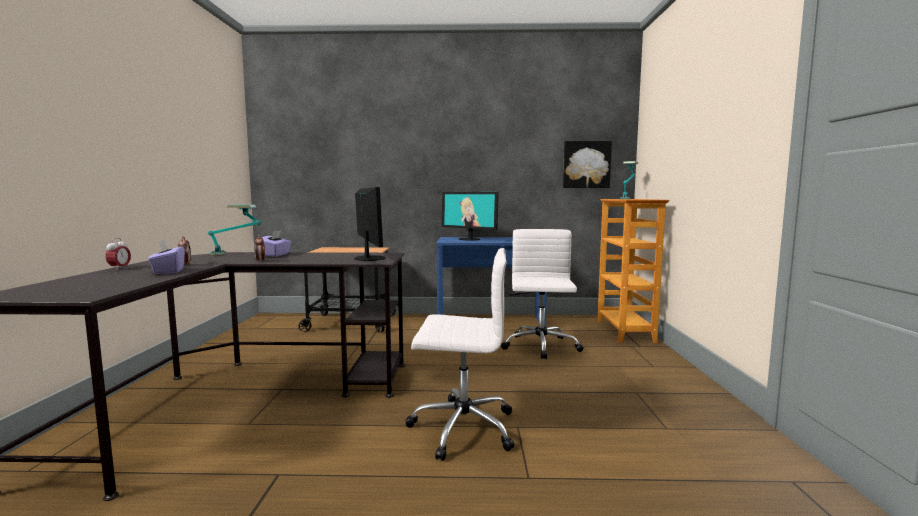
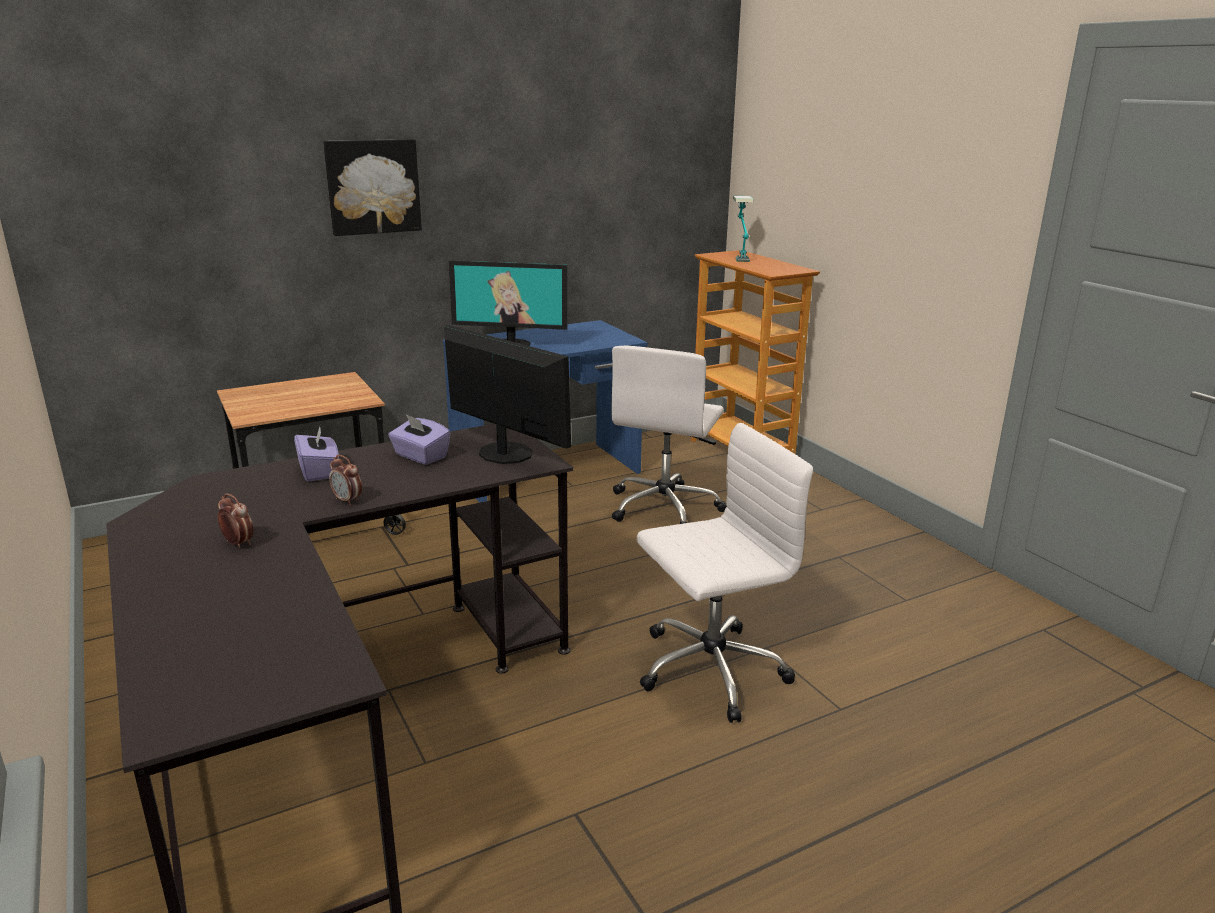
camera: 30 degrees left, 15 degrees up
alarm clock [106,238,131,270] -> none
purple tissue box [148,240,185,274] -> purple tissue box moved to [388,414,451,465]
table lamp [208,205,261,255] -> none
white office chair [501,229,584,359] -> white office chair turned 135 degrees counterclockwise [612,345,727,524]
picture [563,141,612,188] -> picture moved to [323,139,422,236]

